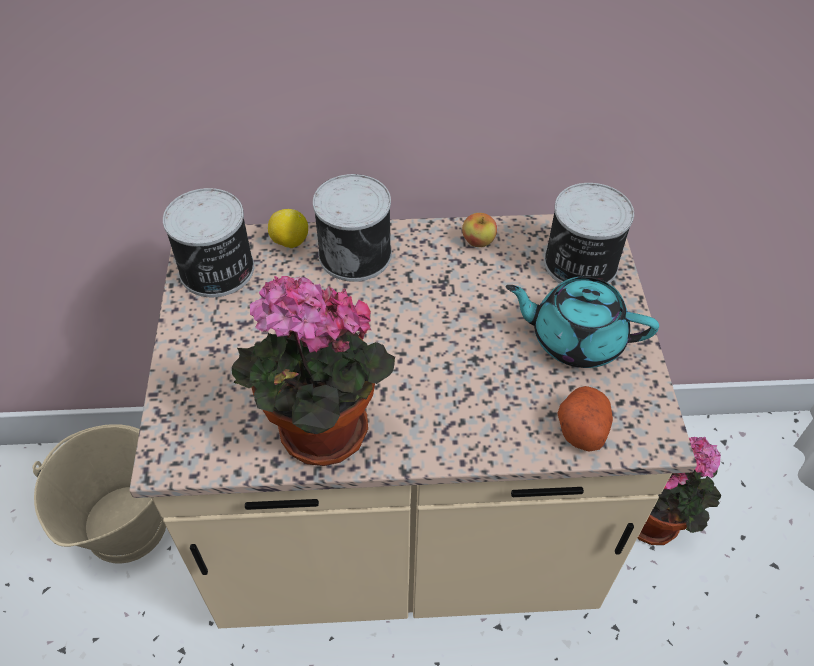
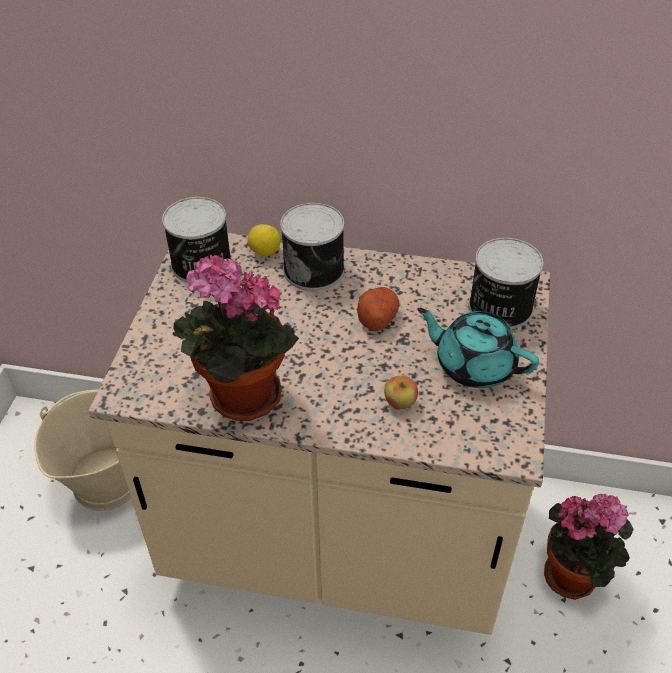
camera: 15 degrees right, 5 degrees down
apple [462,213,497,247] -> apple moved to [384,375,418,409]
potato [557,386,613,452] -> potato moved to [357,287,400,331]

